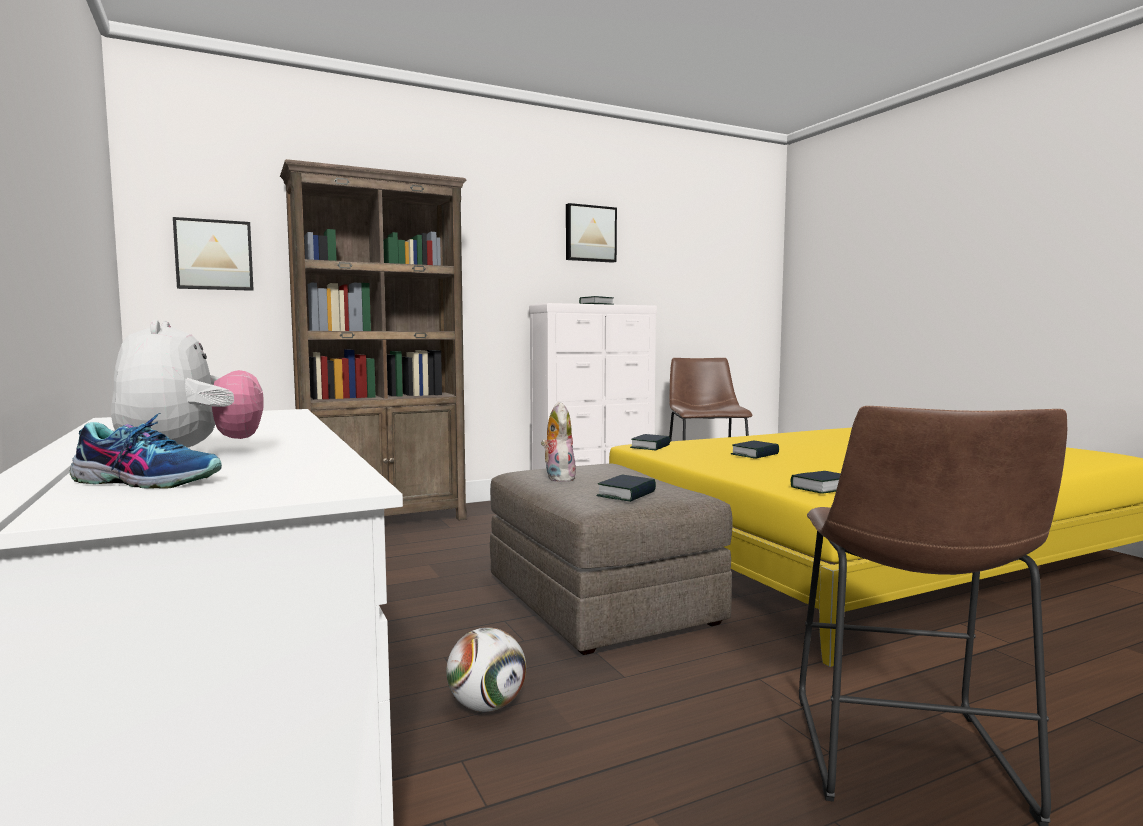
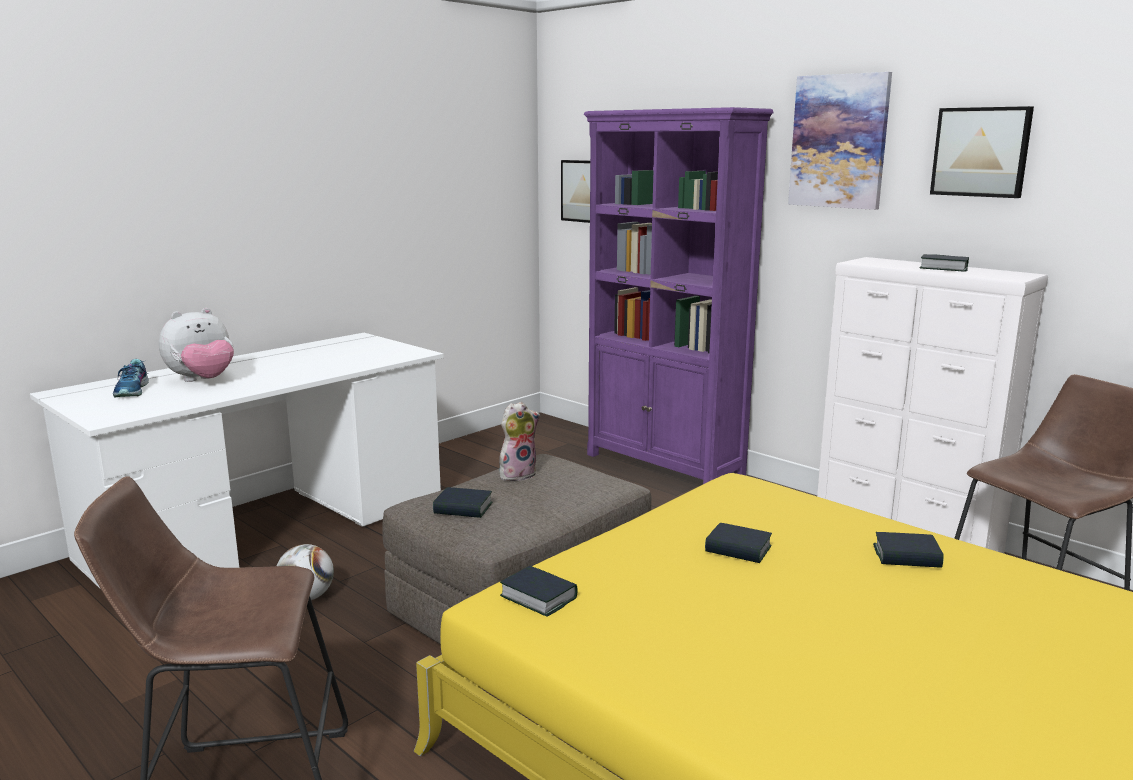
camera: 70 degrees right, 10 degrees up
brown bookcase [280,159,467,521] -> purple bookcase [584,107,774,484]
book [630,434,670,451] -> book moved to [873,532,944,568]
none -> picture [788,72,892,210]

